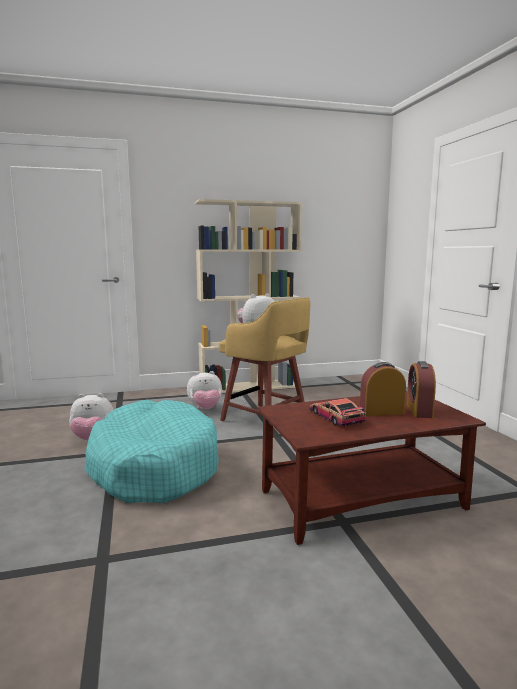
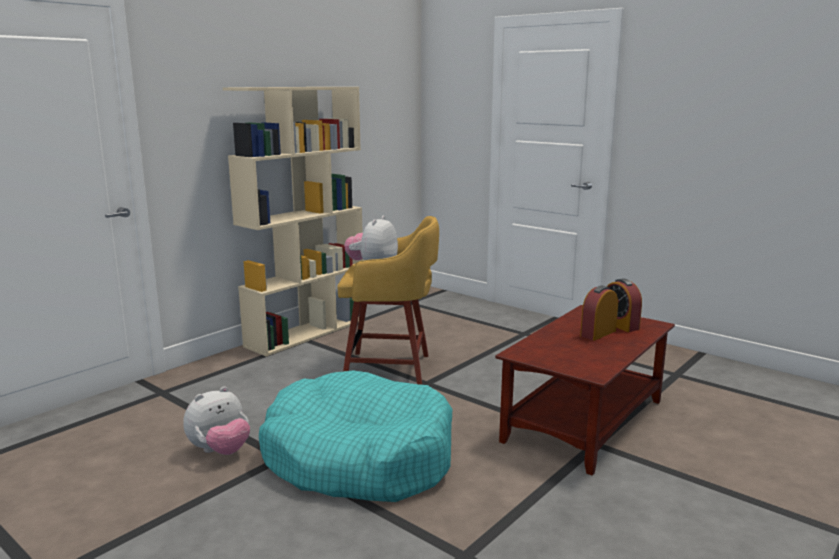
camera: 35 degrees left, 5 degrees up
plush toy [187,371,222,409] -> none
toy car [309,398,366,426] -> none

